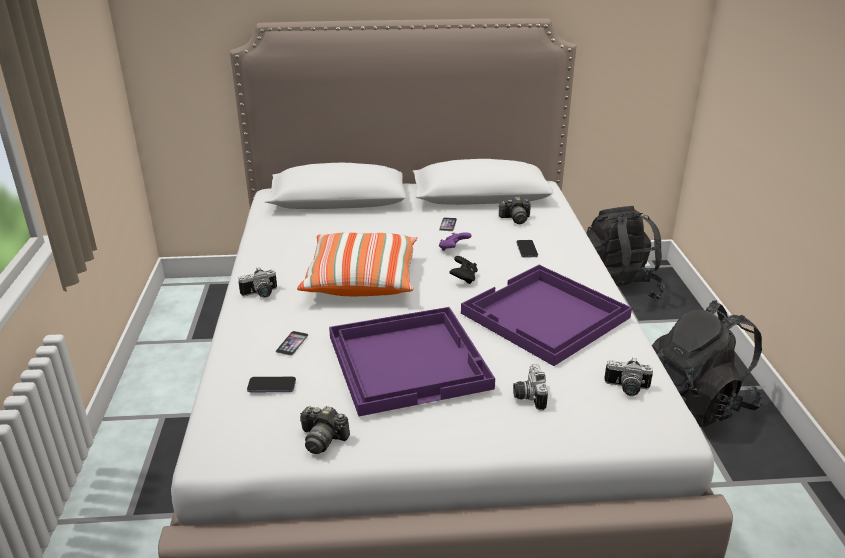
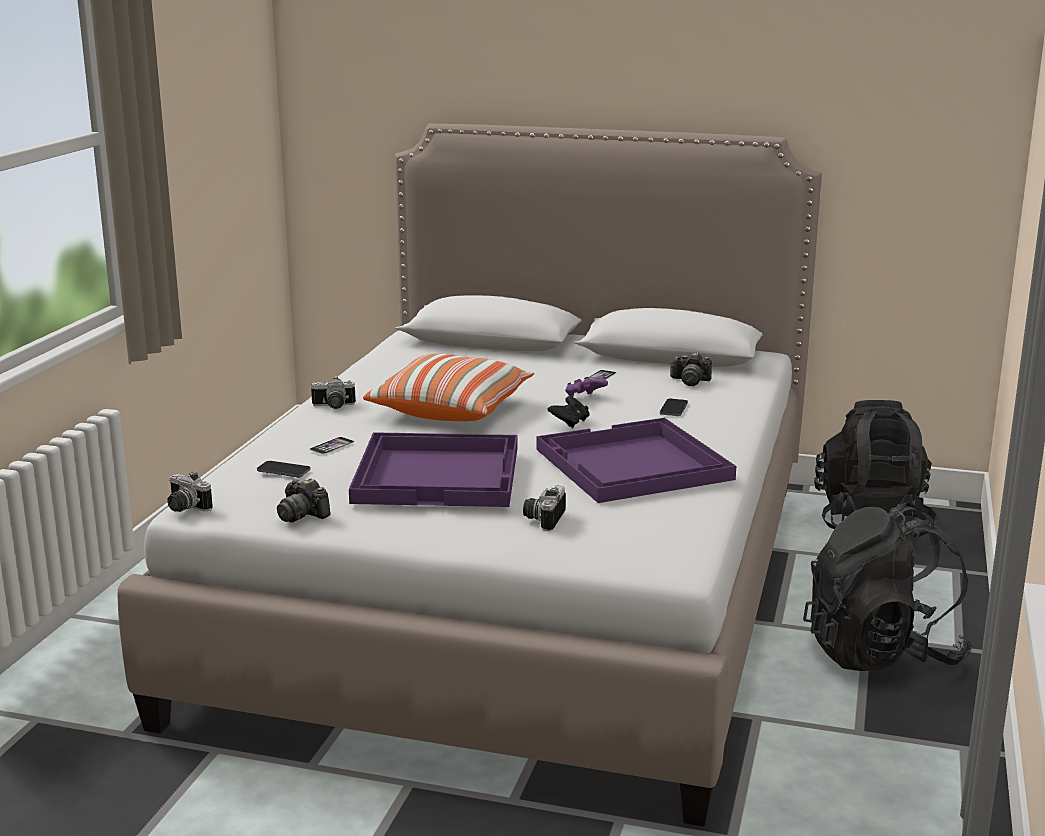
camera: 20 degrees right, 10 degrees down
camera [604,357,653,396] -> camera moved to [167,471,213,512]

